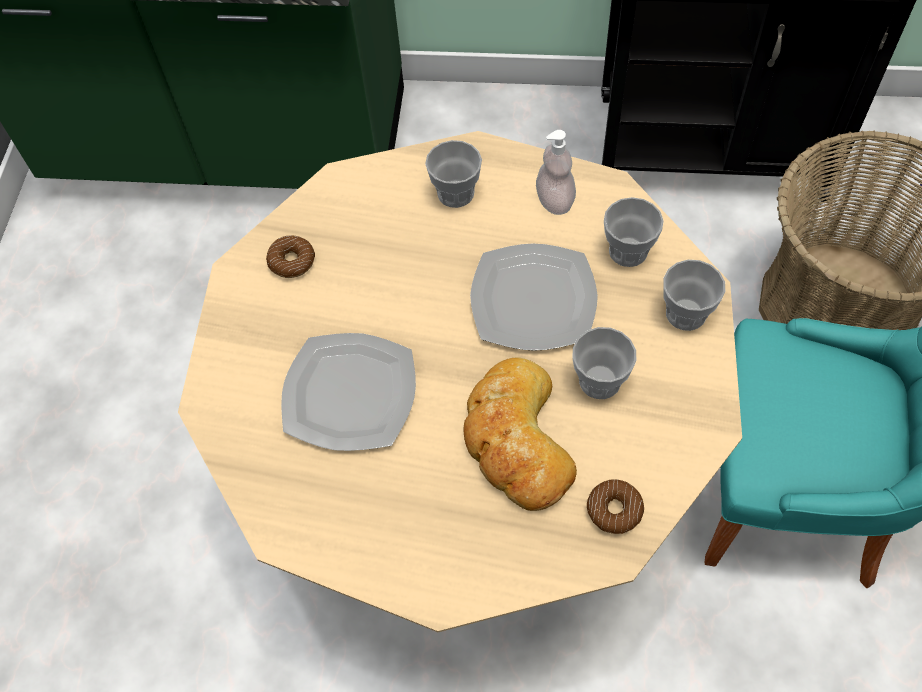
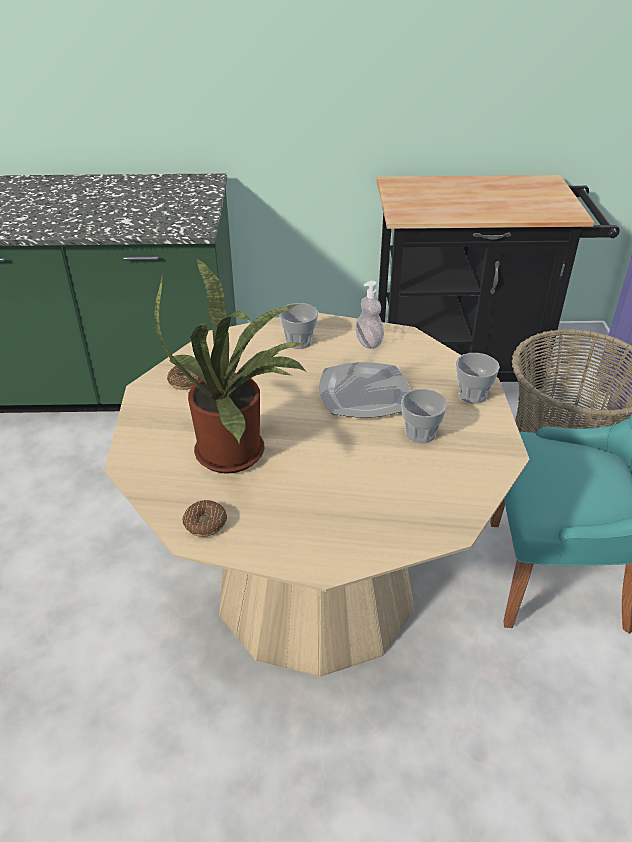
camera: 10 degrees left, 20 degrees down
plate [281,333,416,451] -> potted plant [154,258,308,474]
bread [464,357,577,511] -> none
donut [587,479,644,534] -> donut moved to [183,500,227,537]
cup [604,197,664,267] -> none

